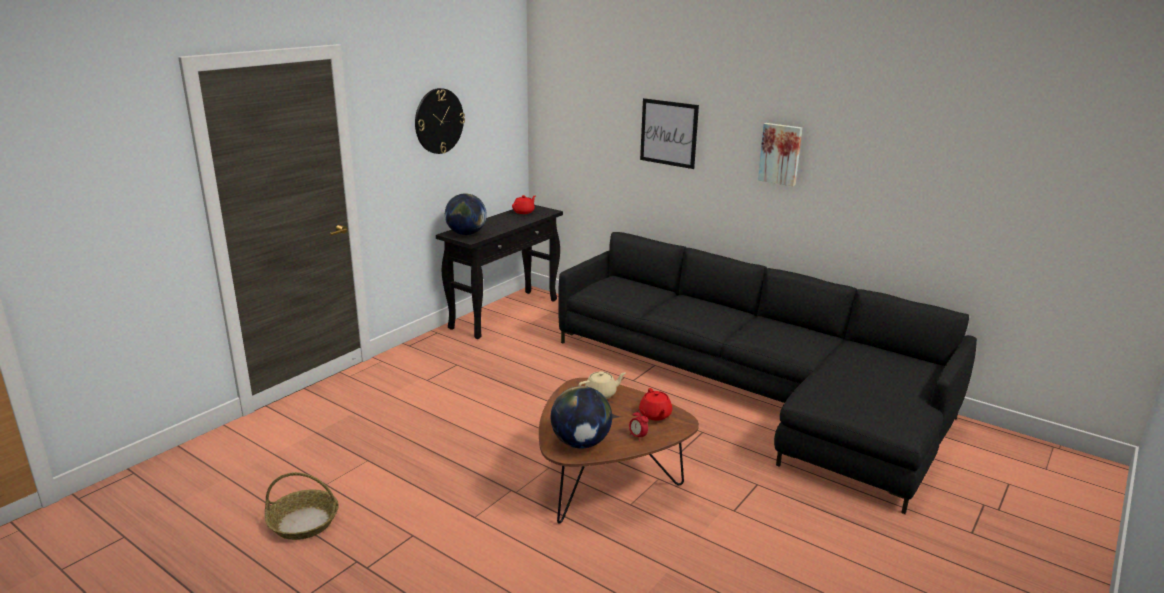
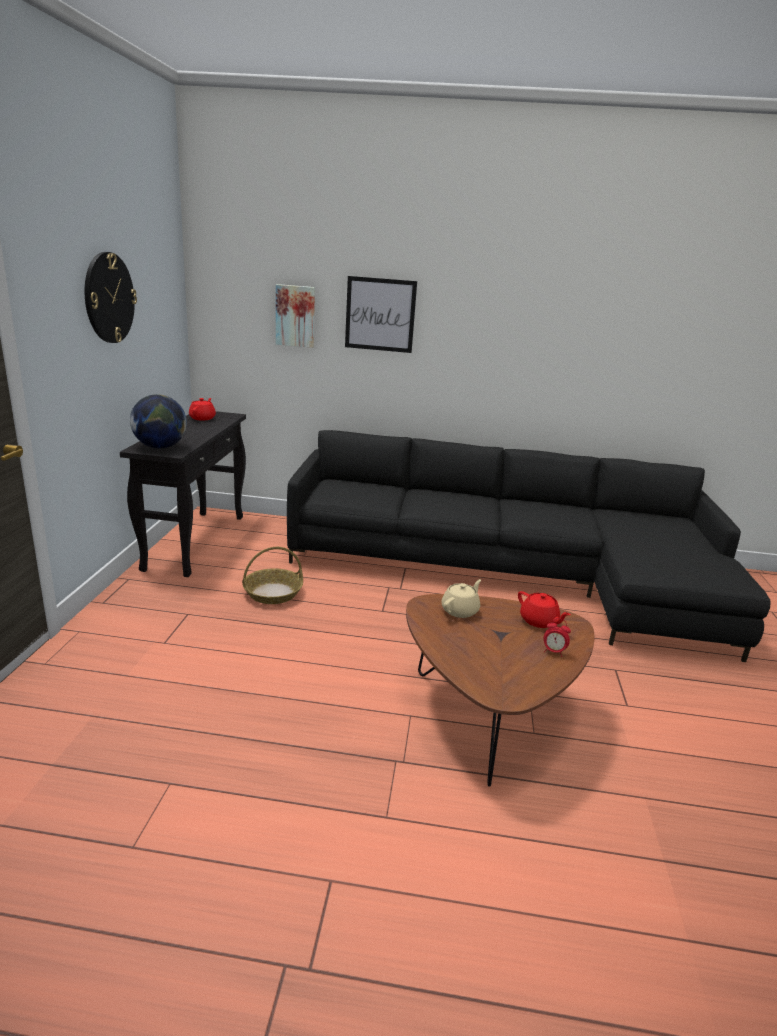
camera: 30 degrees left, 0 degrees up
basket [265,472,339,540] -> basket moved to [242,547,303,604]
globe [551,386,612,449] -> none
picture [758,123,803,186] -> picture moved to [276,284,315,348]

